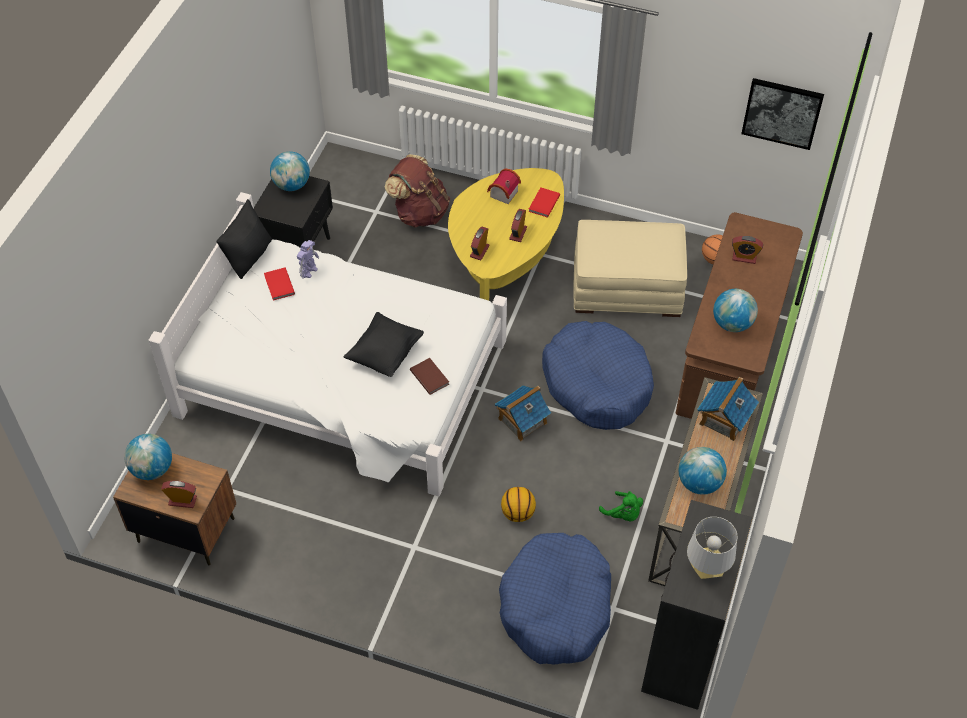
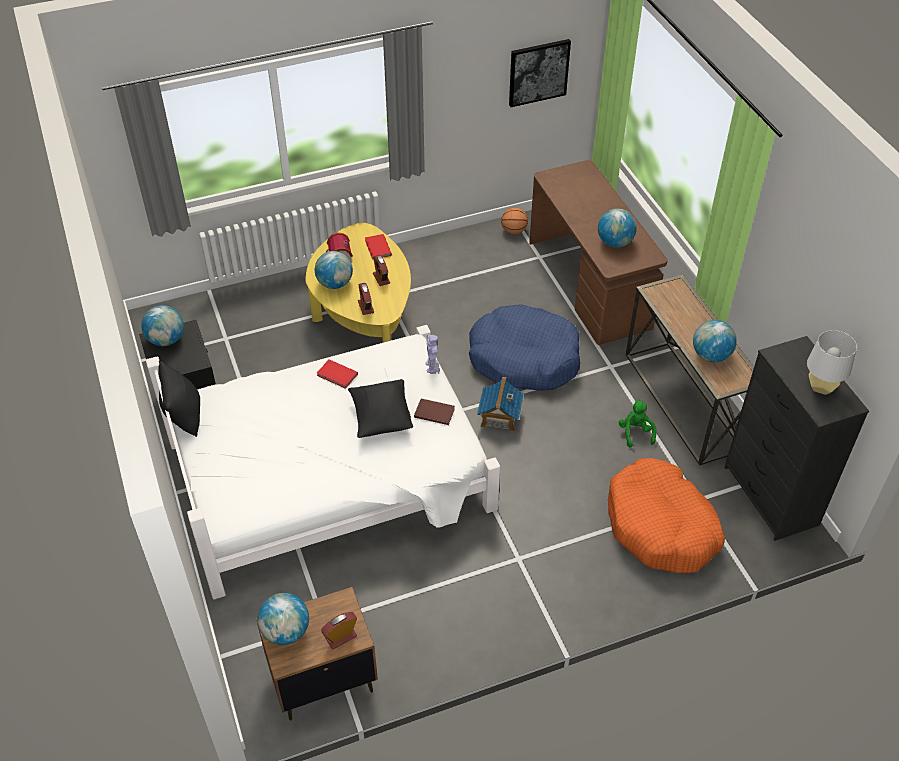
camera: 40 degrees left, 5 degrees down
red book [264,268,295,301] -> red book moved to [317,359,358,389]
toy robot [297,240,319,279] -> toy robot moved to [425,335,440,374]
brown backpack [385,154,450,228] -> none
blue dog bed [499,533,611,665] -> orange dog bed [608,458,725,574]
basketball [501,487,536,522] -> none
beige ottoman [573,220,687,317] -> none
green plush toy [599,491,643,521] -> green plush toy turned 105 degrees counterclockwise [619,400,656,447]
toy house [697,377,759,441] -> none
alarm clock [732,236,763,264] -> none
none -> globe [315,251,353,289]

